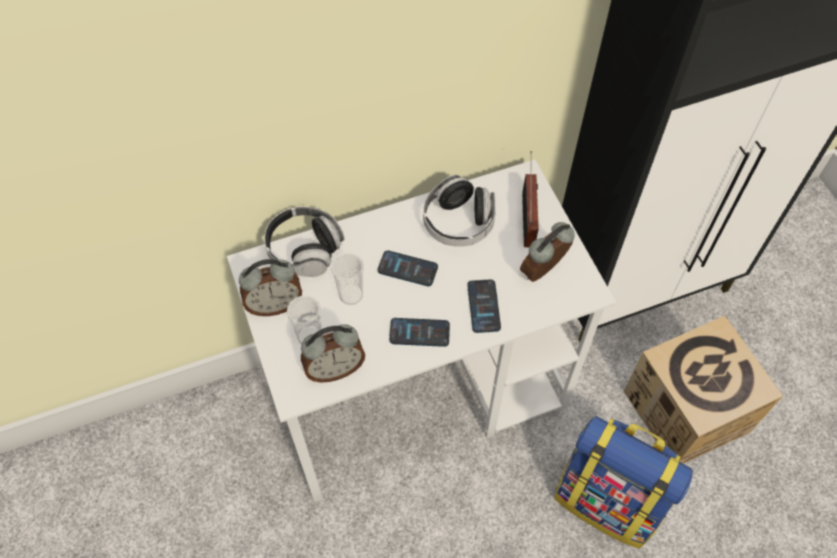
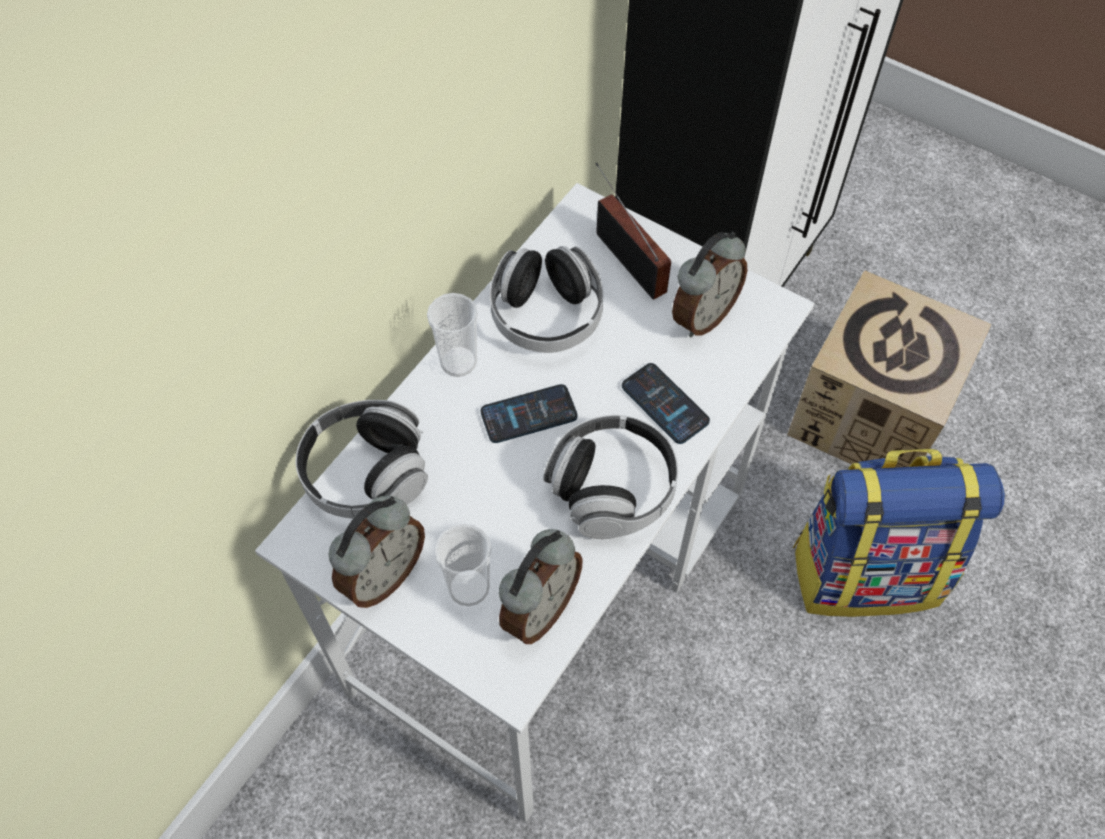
camera: 35 degrees left, 0 degrees up
cup [331,253,364,305] -> cup moved to [427,293,478,377]
phone [389,318,450,347] -> headphones [543,415,678,539]
alarm clock [520,222,575,282] -> alarm clock turned 150 degrees counterclockwise [672,232,747,337]

